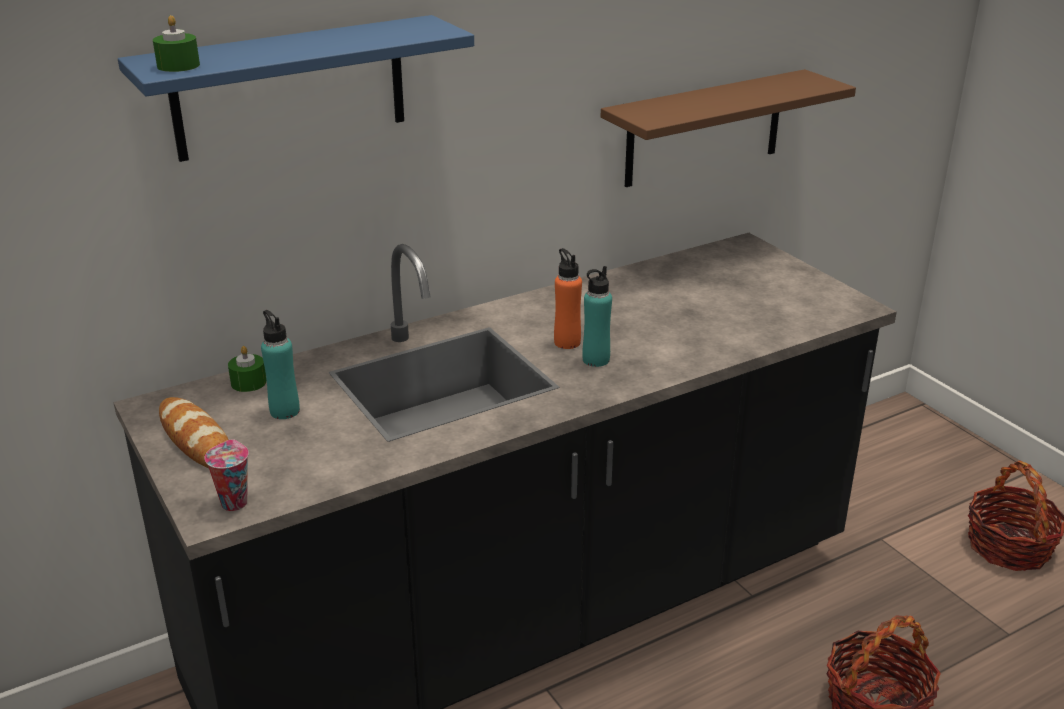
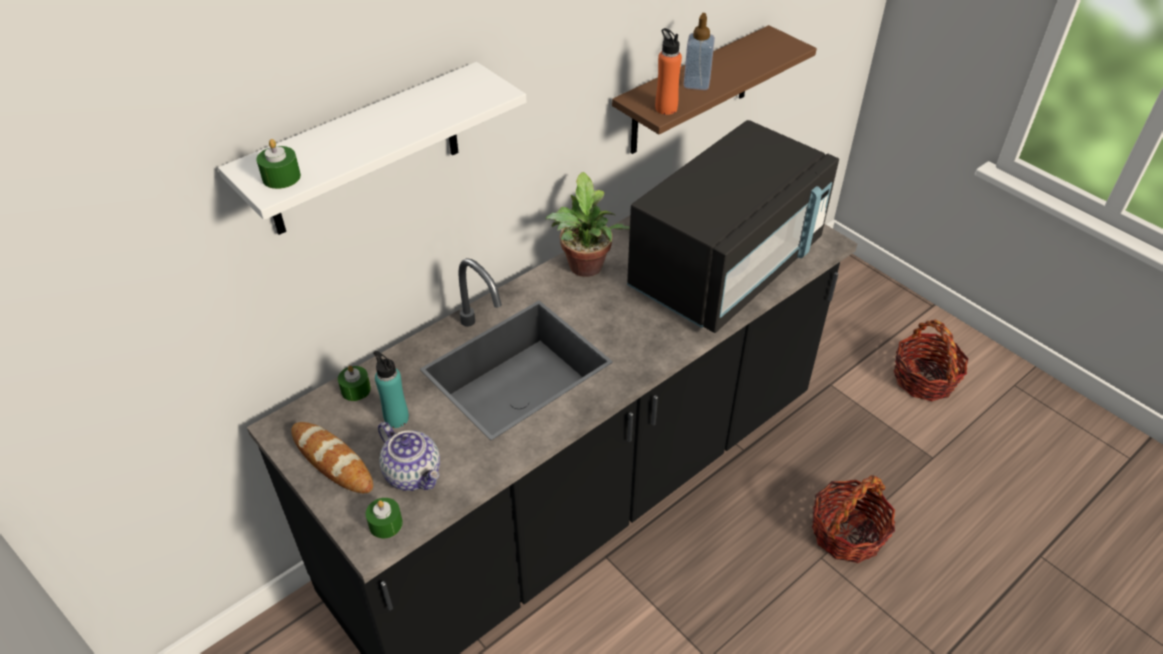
camera: 10 degrees left, 15 degrees up
blue shelf [118,15,474,162] -> white shelf [218,62,526,235]
cup [205,440,249,511] -> green candle [366,498,403,538]
orange bottle [554,248,582,349] -> orange bottle moved to [655,28,682,115]
turquoise bottle [582,266,612,367] -> none
none -> teapot [378,422,440,491]
none -> potted plant [545,172,630,277]
none -> black microwave [627,120,839,333]
none -> soap dispenser [684,13,715,90]

